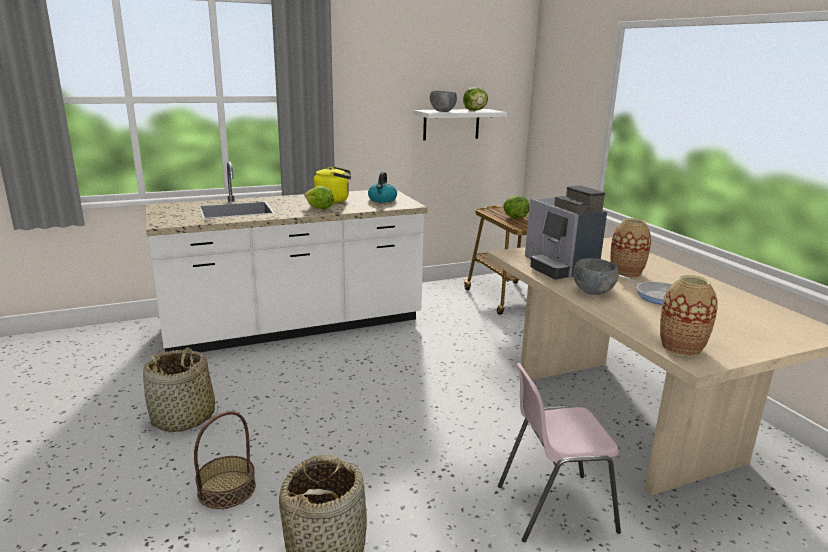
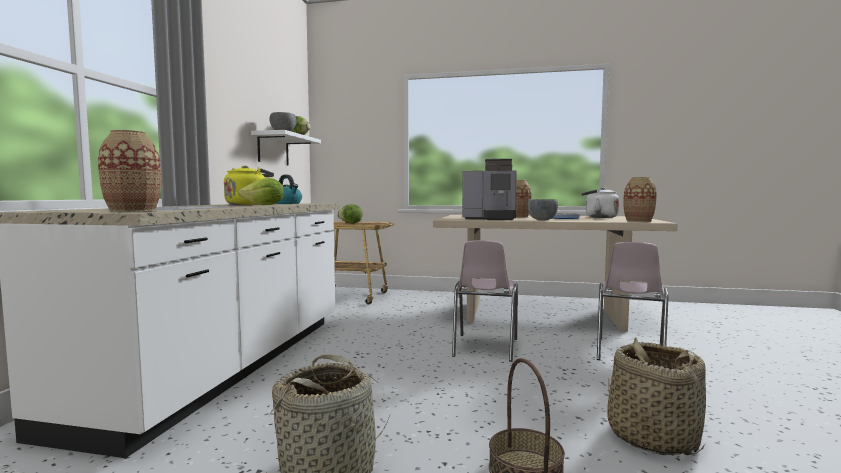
camera: 55 degrees left, 15 degrees down
none -> vase [98,130,161,212]
none -> pink chair [452,240,518,362]
none -> white kettle [582,187,619,218]

